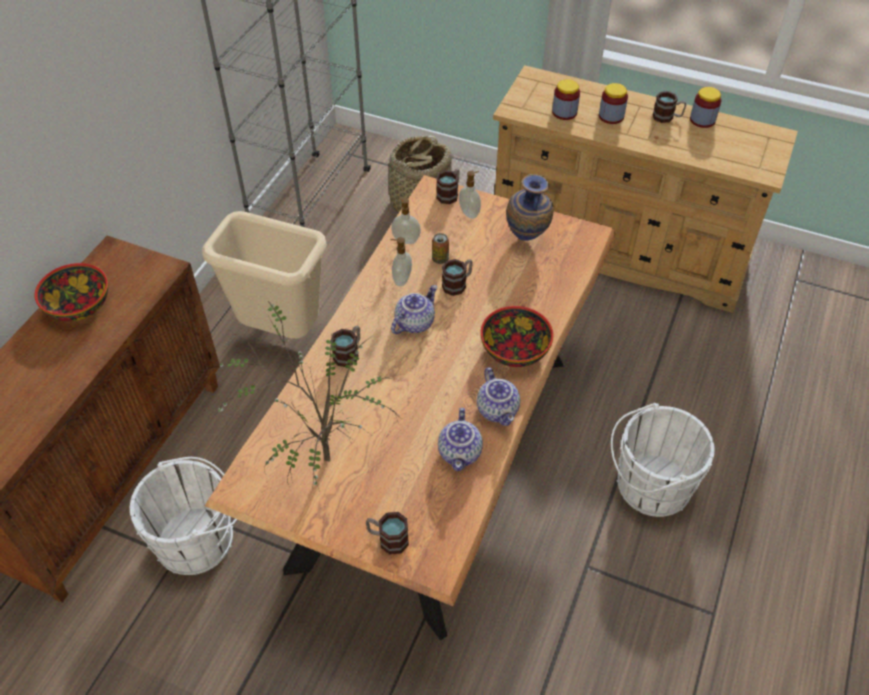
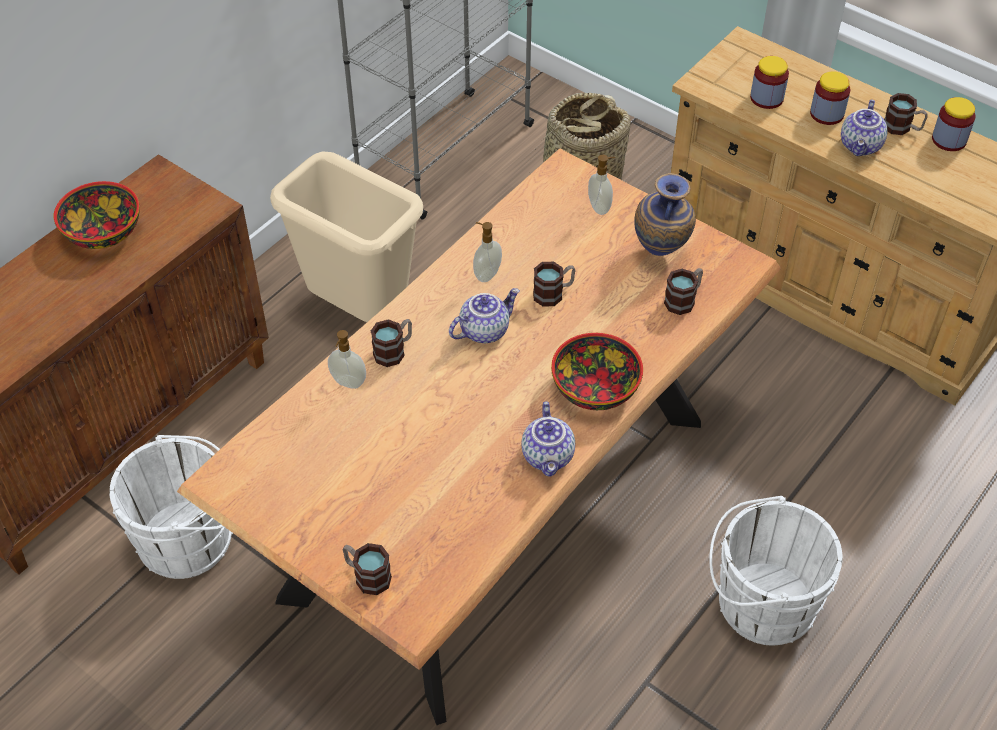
camera: 15 degrees right, 0 degrees up
potted plant [214,301,401,492] -> none
soap dispenser [391,198,421,244] -> soap dispenser moved to [328,330,366,389]
can [432,233,449,264] -> none
mug [436,169,460,204] -> mug moved to [664,268,703,315]
teapot [438,408,483,471] -> teapot moved to [841,100,888,156]

